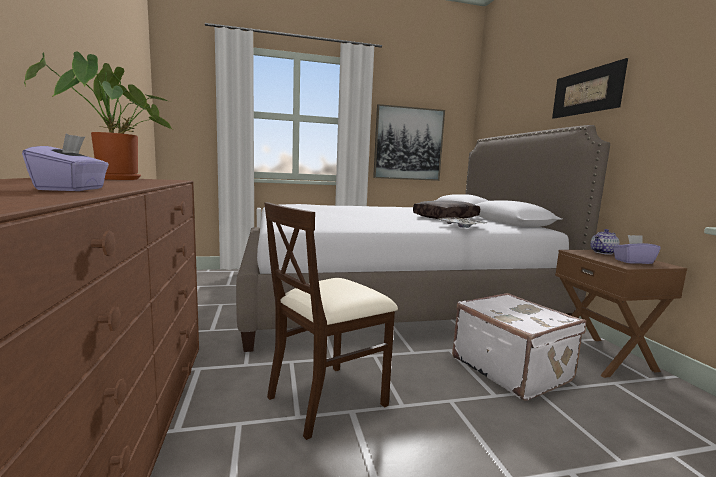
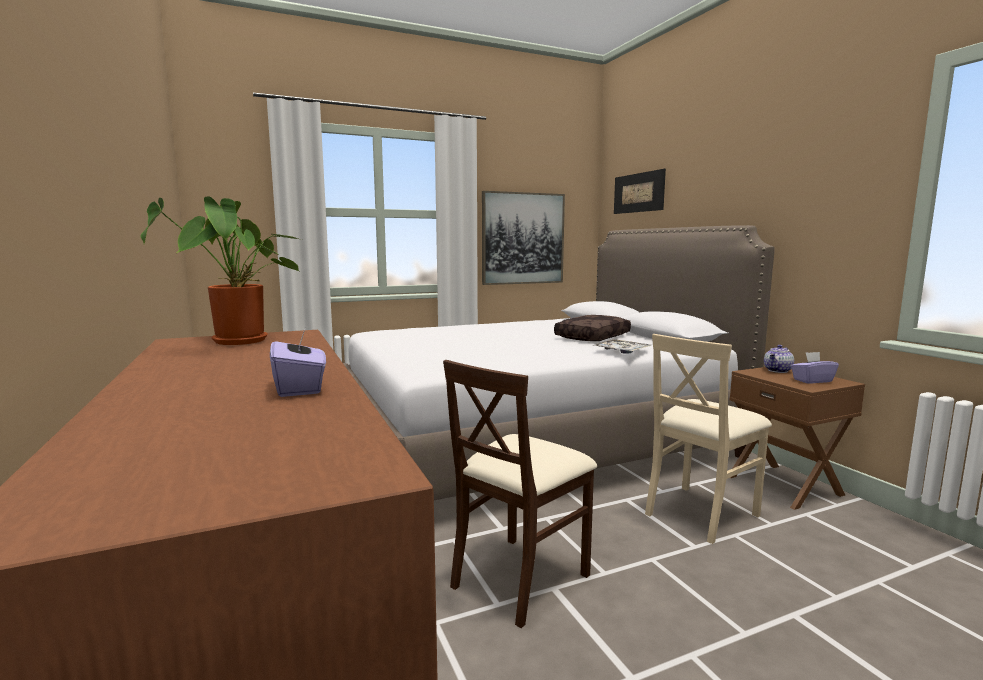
camera: 10 degrees left, 0 degrees up
white suitcase [452,293,586,401] -> beige chair [645,334,772,544]
picture [552,58,628,119] -> picture moved to [614,169,666,214]

